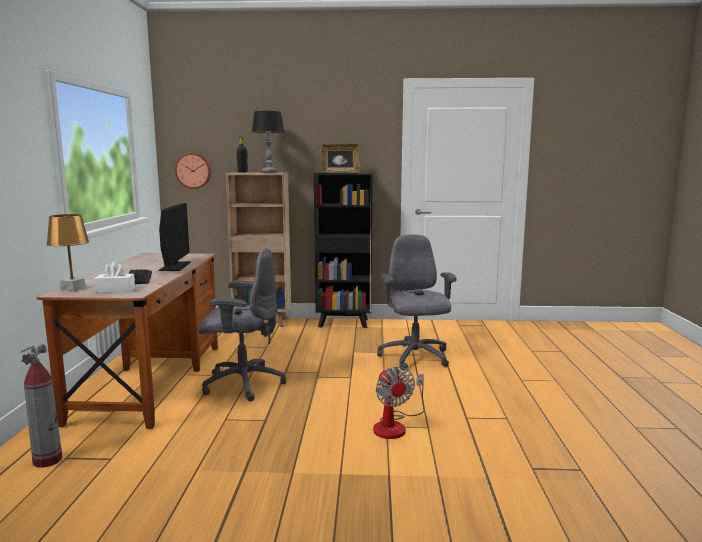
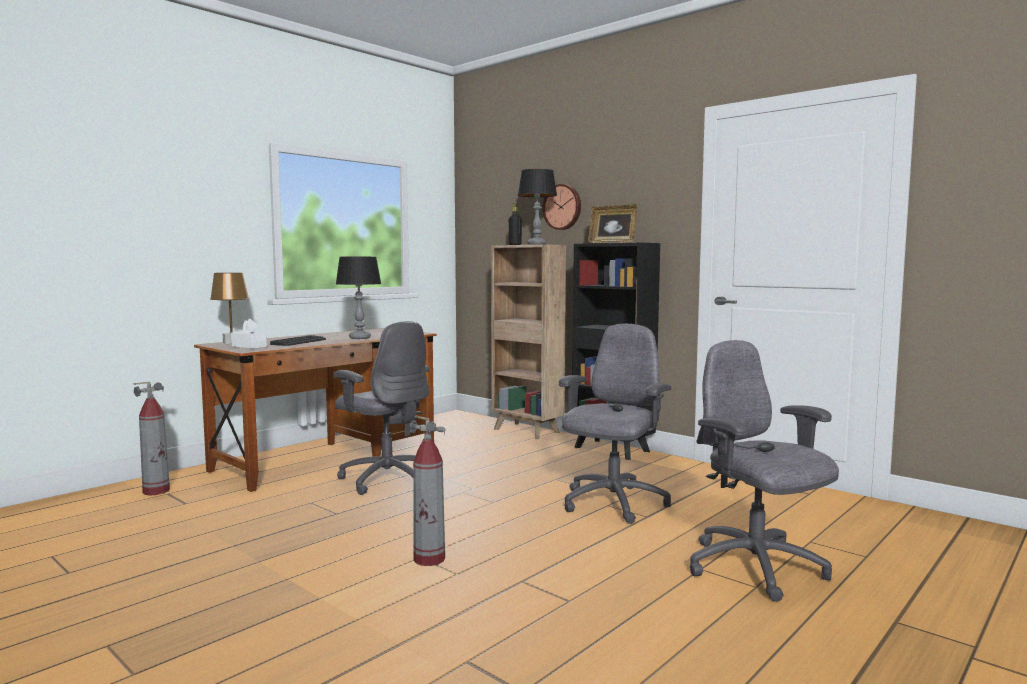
camera: 40 degrees right, 5 degrees down
monitor [159,203,191,271] -> table lamp [336,257,381,339]
wall clock [175,153,211,189] -> wall clock moved to [542,184,581,230]
fan [373,366,424,439] -> fire extinguisher [409,415,446,566]
none -> grey office chair [690,340,839,602]

